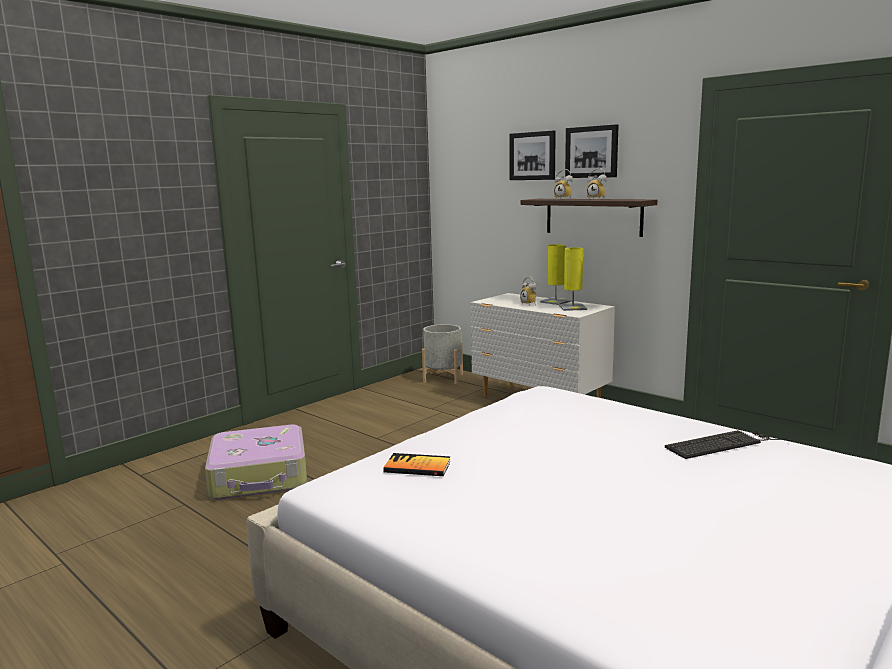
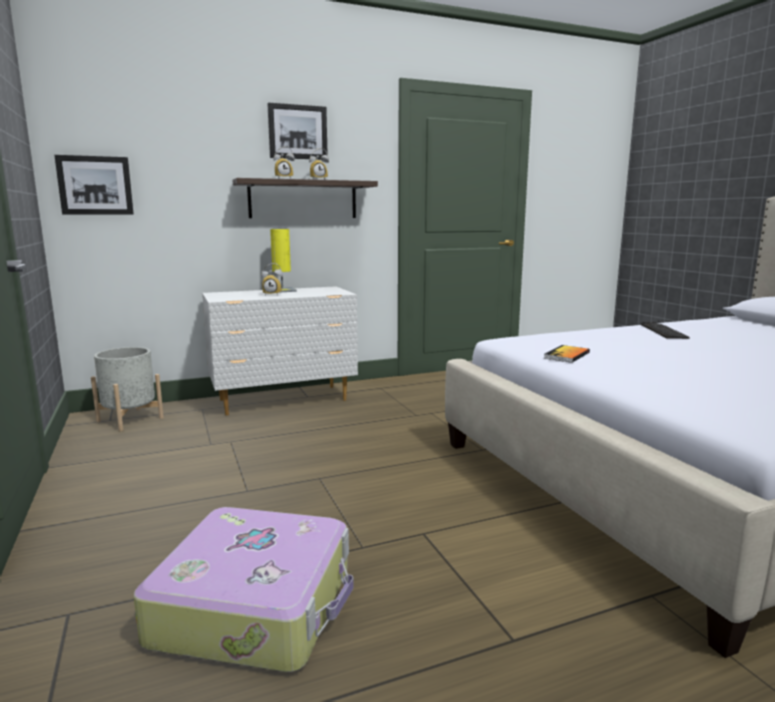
camera: 65 degrees left, 0 degrees up
book [383,453,451,476] -> book moved to [544,345,590,363]
picture [509,131,556,180] -> picture moved to [54,155,134,215]
yellow table lamp [559,247,587,311] -> none

